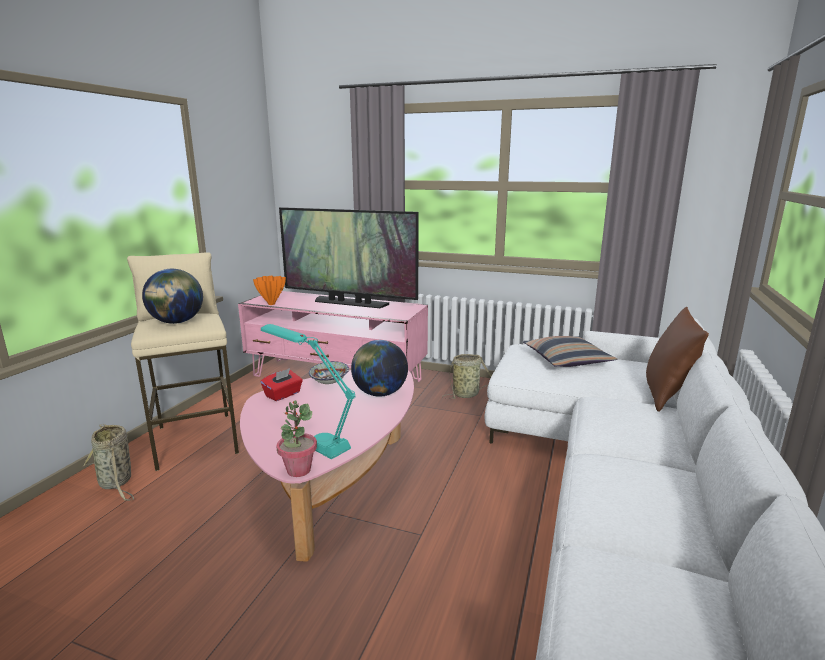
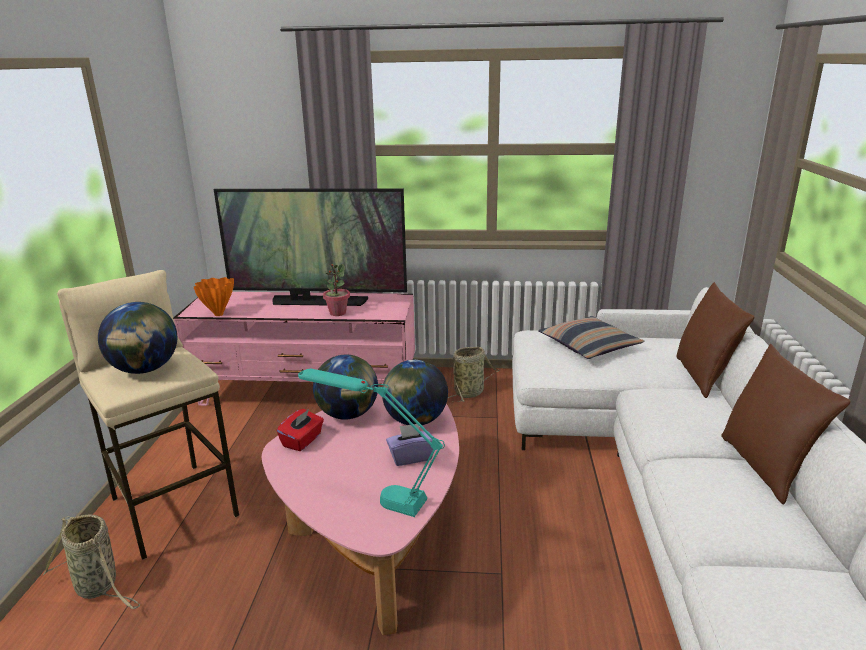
camera: 15 degrees left, 5 degrees up
potted plant [276,400,317,477] -> potted plant moved to [323,264,350,316]
bowl [309,361,349,384] -> globe [313,355,378,420]
none -> purple tissue box [386,424,433,466]
none -> brown pillow [721,344,851,505]

